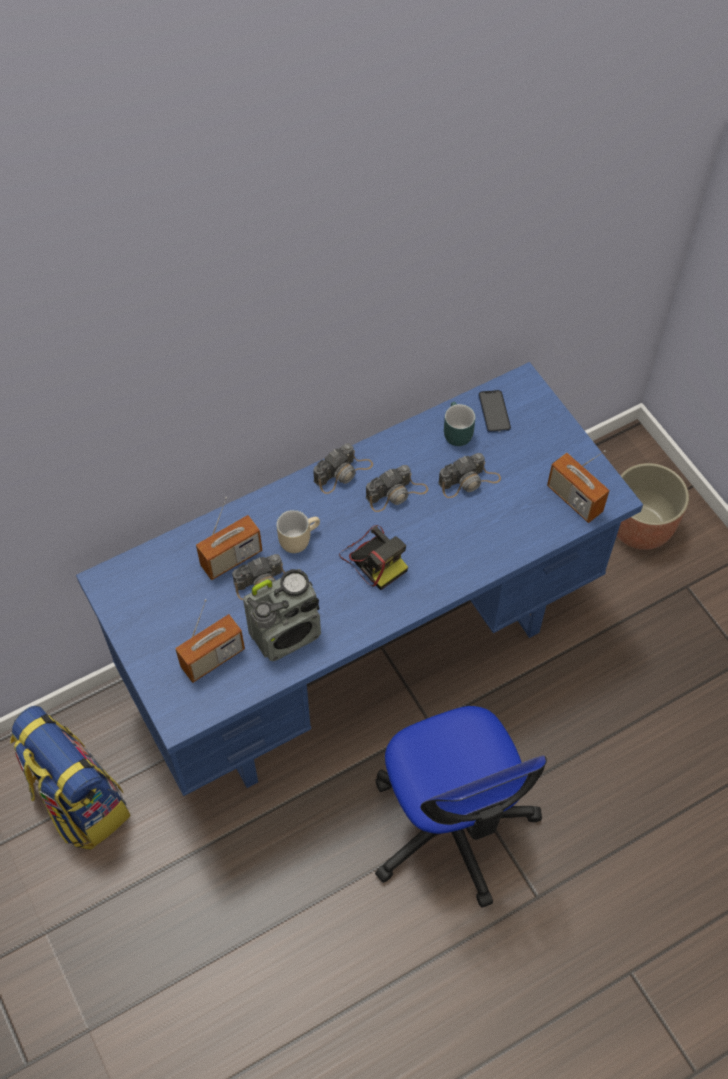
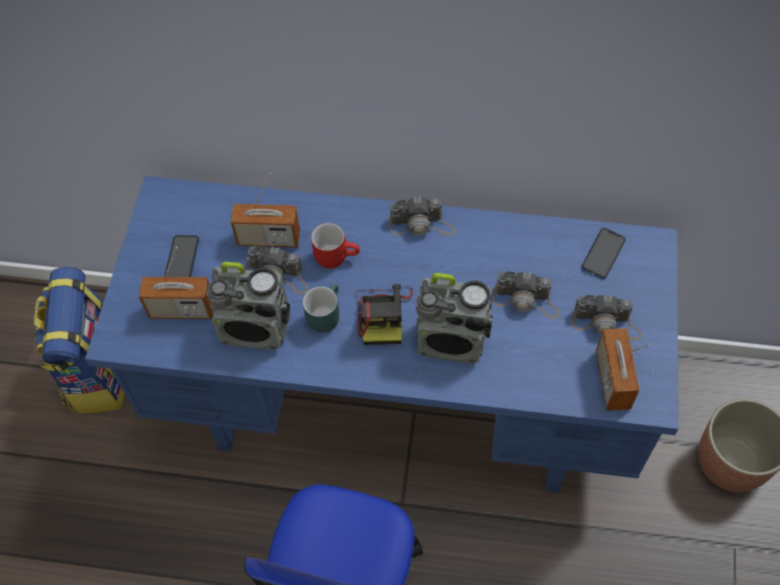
camera: 40 degrees right, 0 degrees up
beige mug [277,510,320,553] -> red mug [311,223,360,269]
camera [366,465,429,512] -> camera moved to [572,294,641,340]
turquoise mug [444,402,475,446] -> turquoise mug moved to [303,284,339,333]
none -> phone [164,235,199,277]
none -> radio [416,273,493,363]

